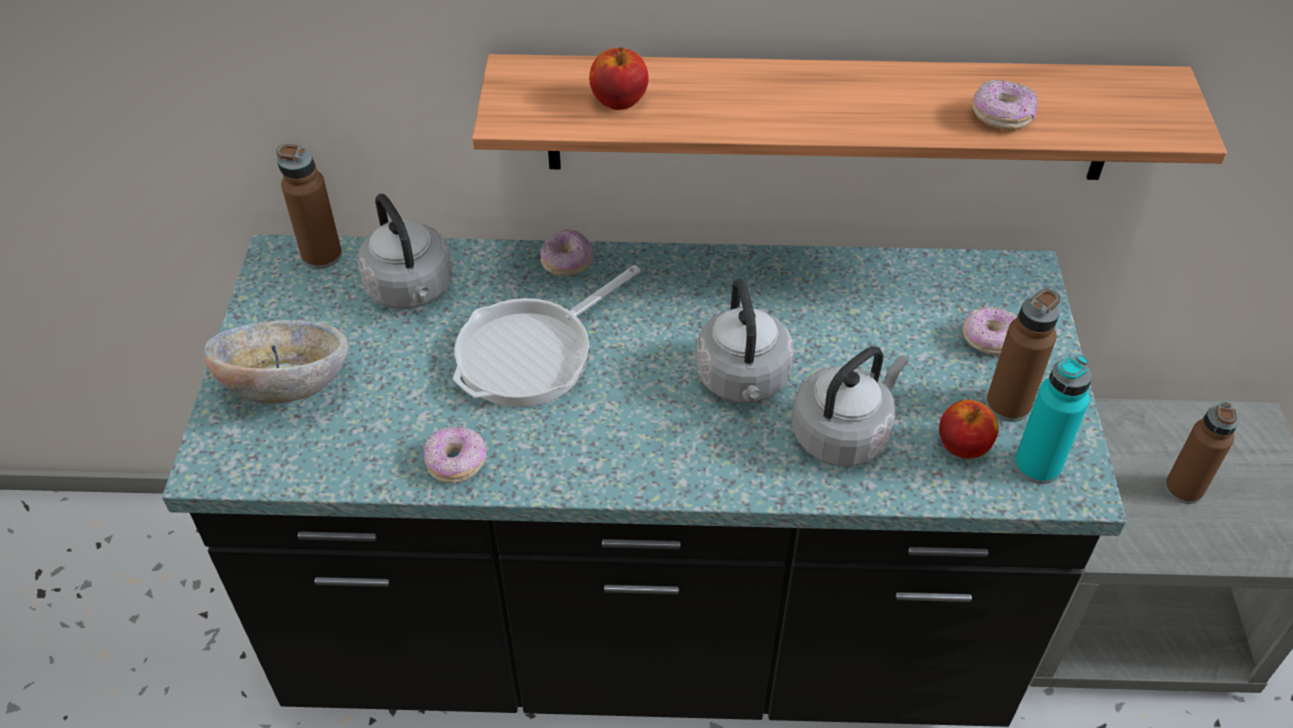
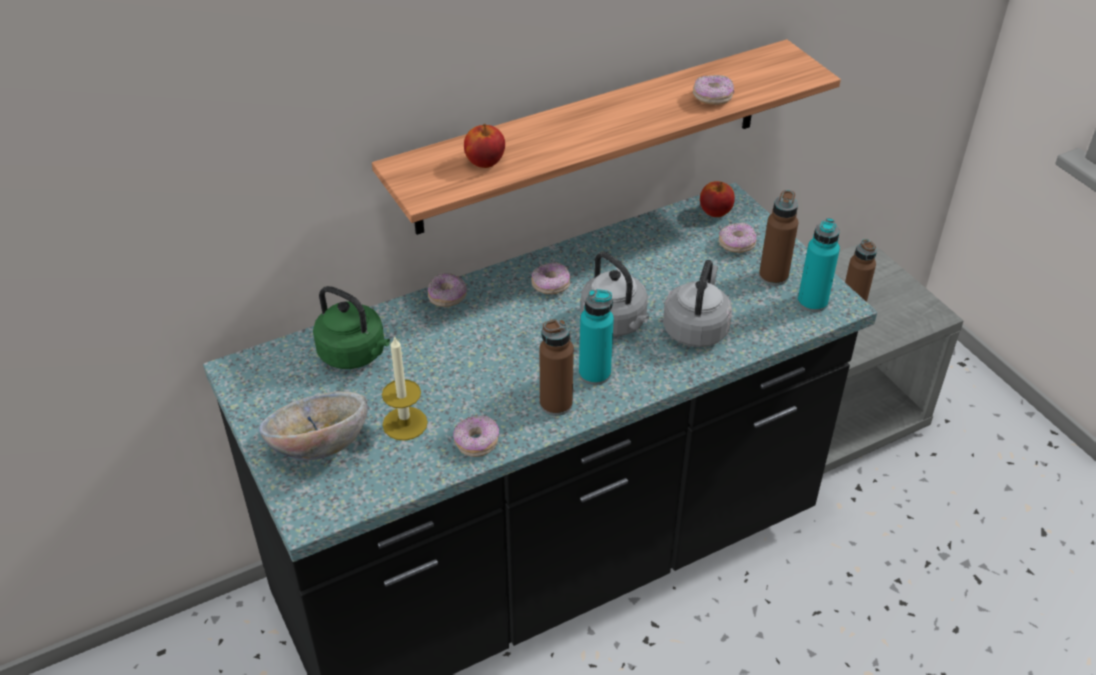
camera: 30 degrees left, 5 degrees down
brown bottle [276,144,342,269] -> brown bottle moved to [539,319,574,416]
grey kettle [358,194,452,309] -> green kettle [313,286,390,369]
frying pan [453,265,640,407] -> none
apple [939,400,999,459] -> apple moved to [700,181,735,217]
none -> candle [382,336,428,441]
none -> donut [531,262,570,294]
none -> turquoise bottle [579,289,614,385]

